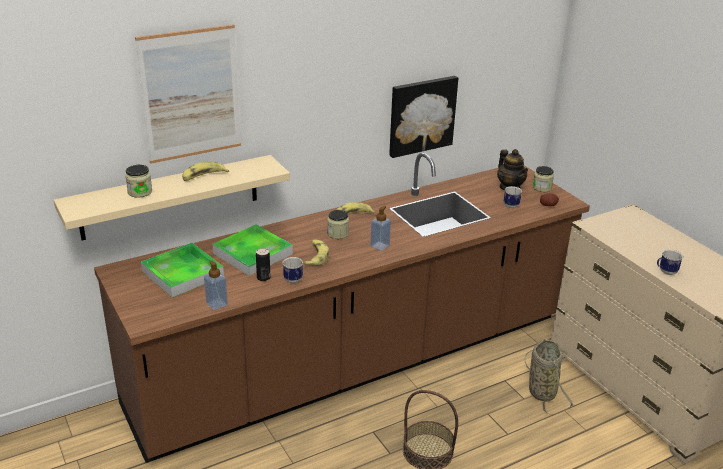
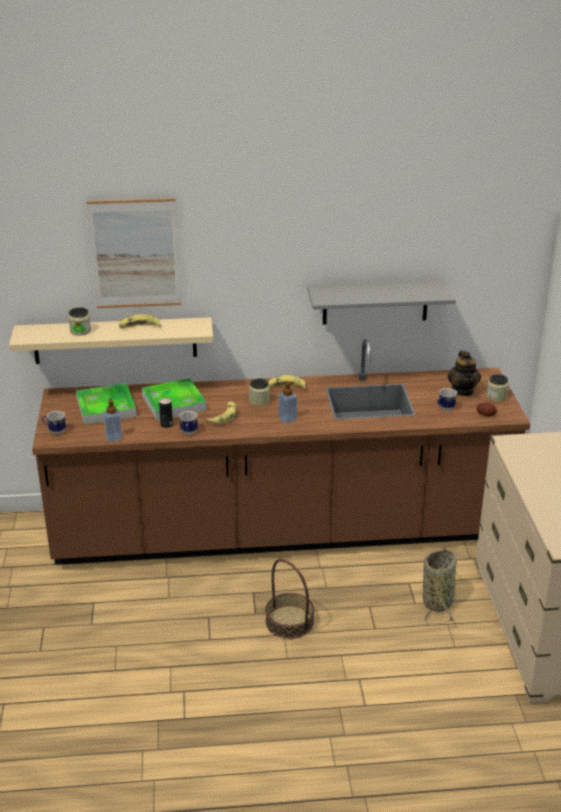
camera: 25 degrees right, 0 degrees up
picture [389,76,458,158] -> grey shelf [307,280,456,325]
mug [657,249,683,275] -> mug moved to [42,411,66,434]

